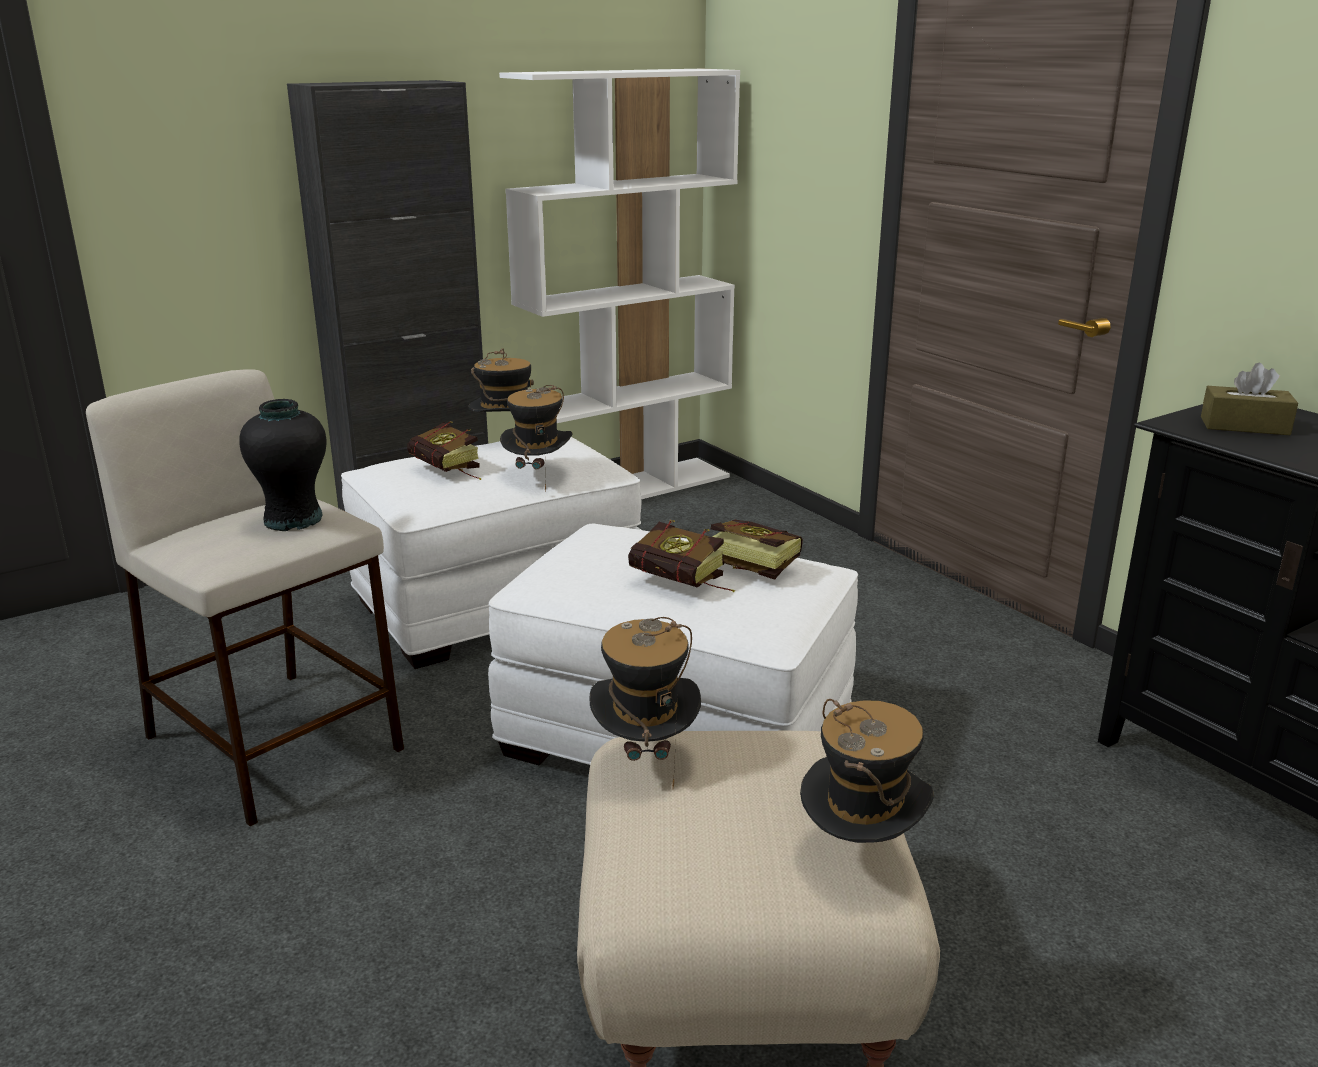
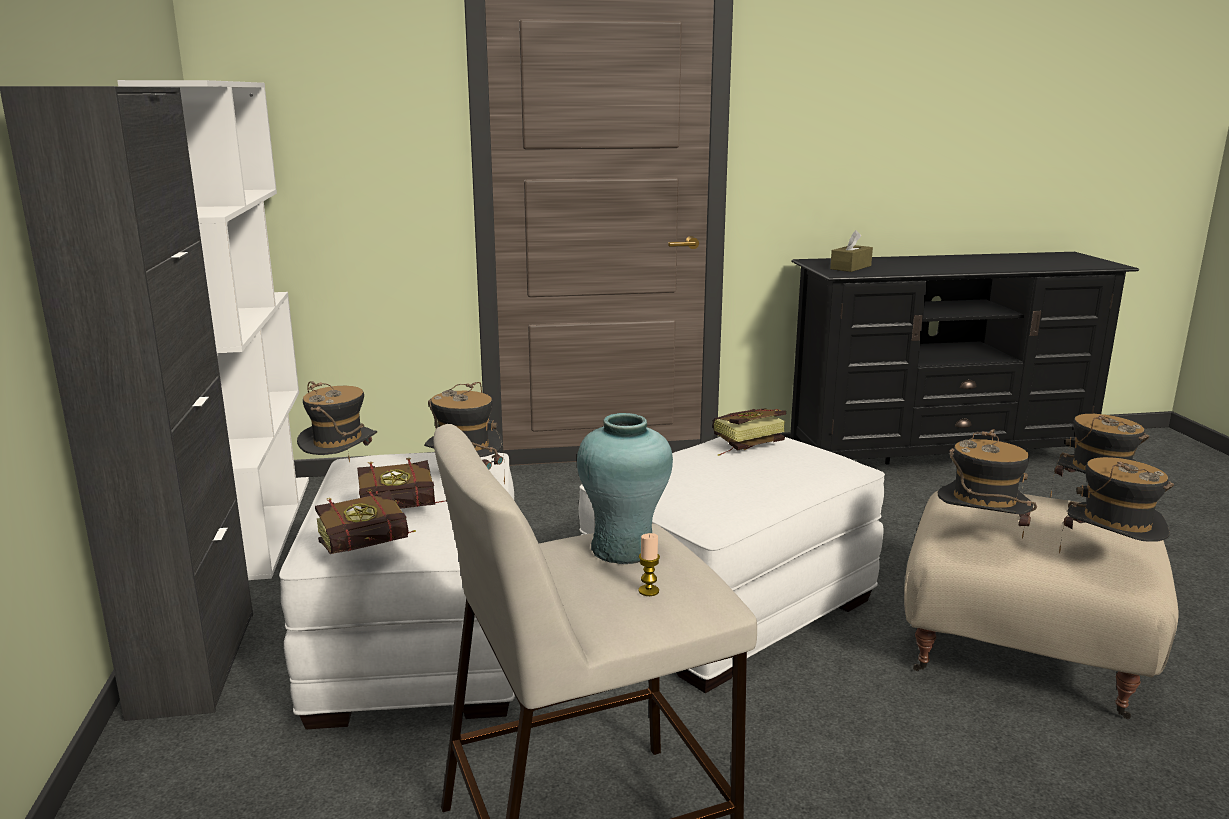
camera: 65 degrees left, 5 degrees down
black vase [239,399,326,531] -> turquoise vase [577,413,673,564]
book [628,520,735,592] -> book moved to [315,489,416,554]
none -> candle [639,533,660,596]
none -> hat [1059,457,1174,553]

